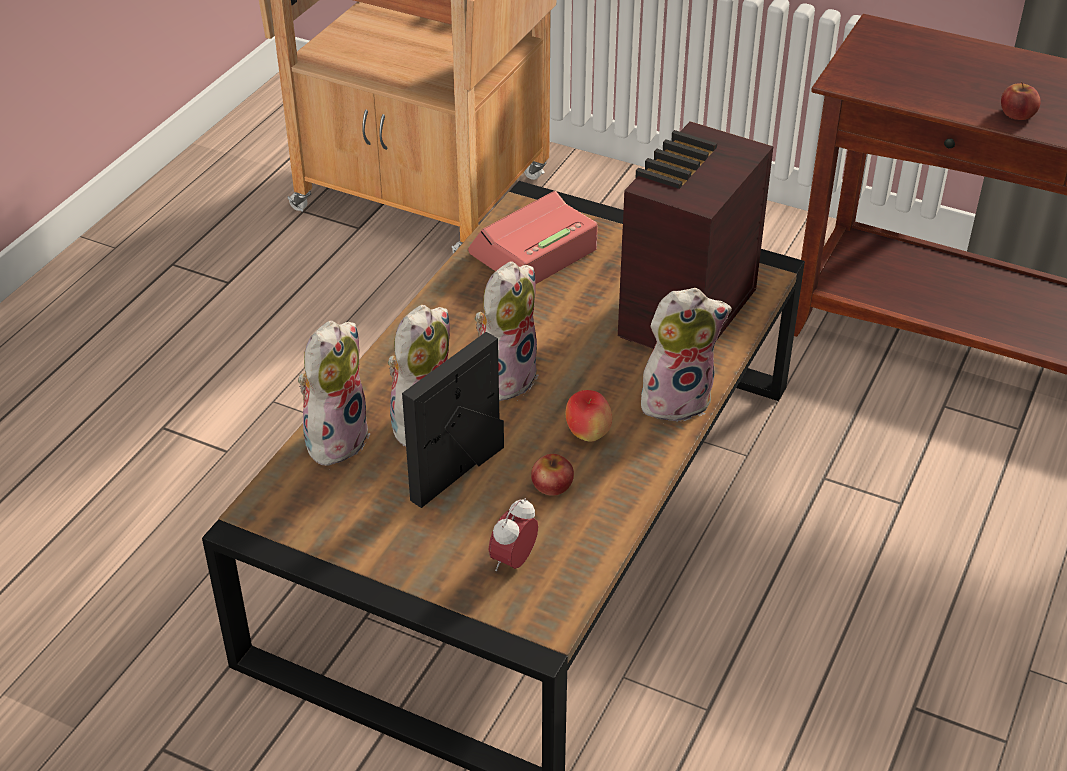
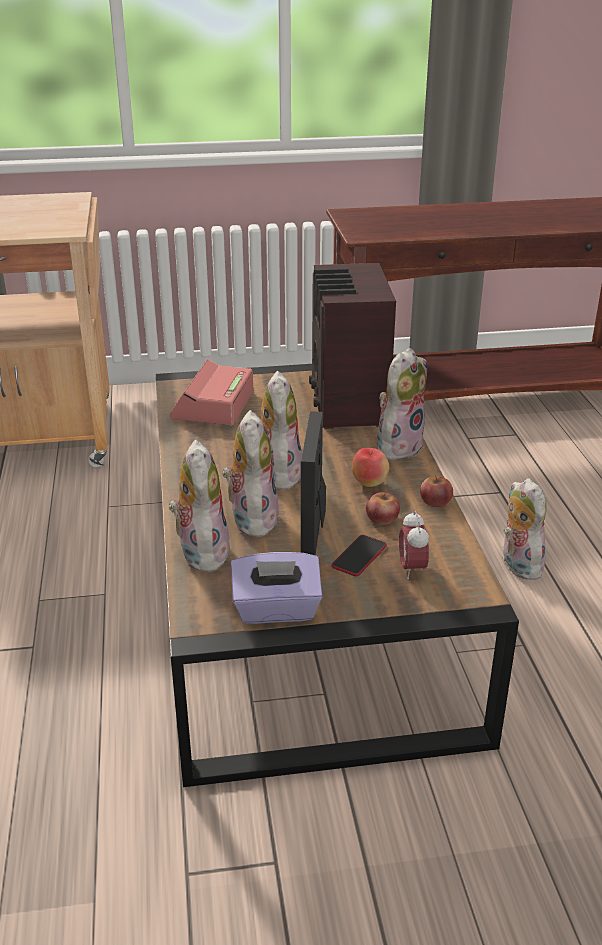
camera: 35 degrees left, 10 degrees down
apple [1001,82,1041,120] -> apple moved to [420,476,453,507]
none -> purple tissue box [231,552,323,624]
none -> phone [331,535,387,576]
none -> plush toy [503,478,547,580]

